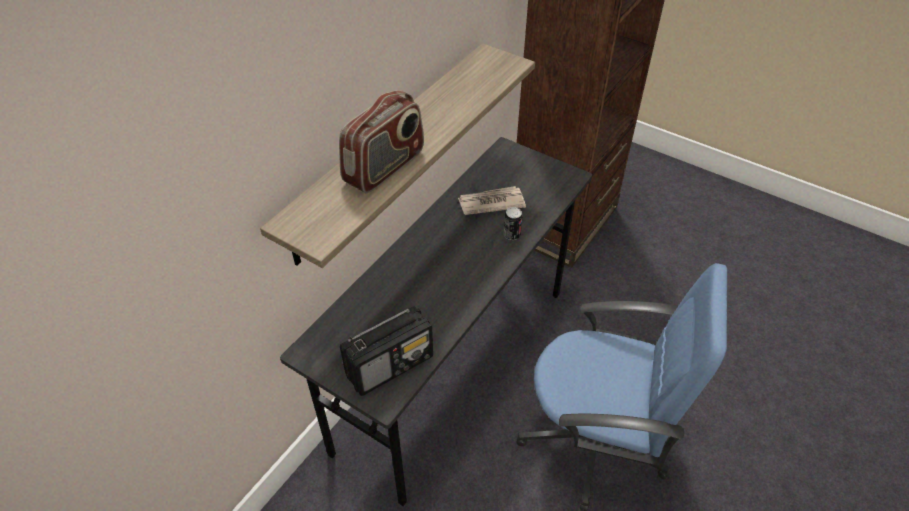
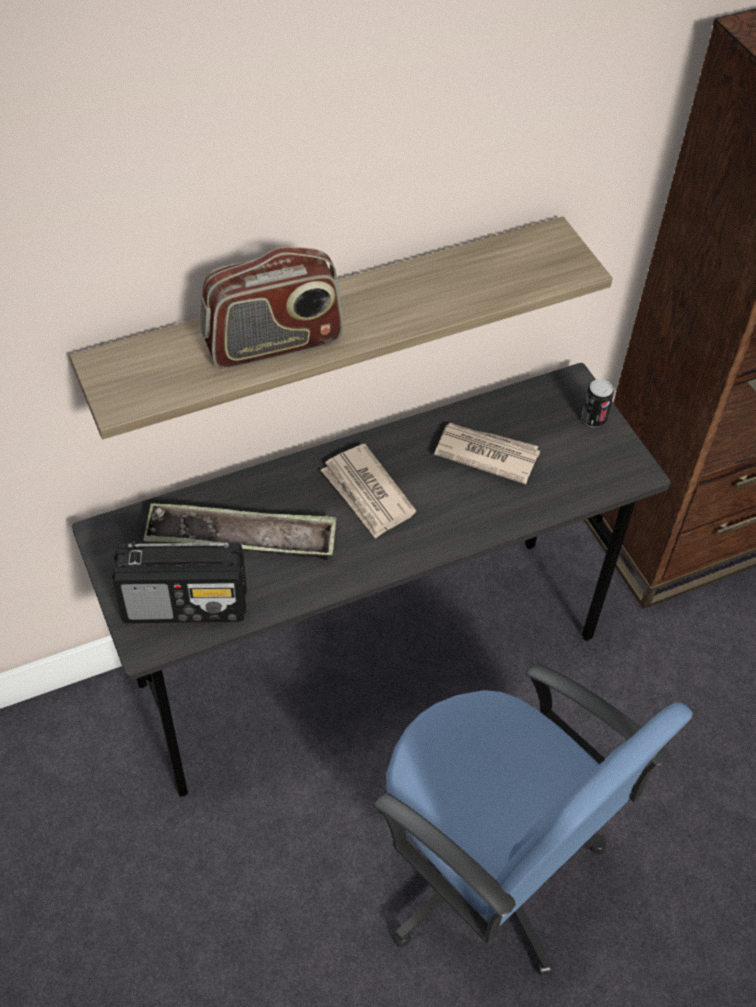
camera: 30 degrees right, 5 degrees up
can [503,207,523,240] -> can moved to [581,379,614,427]
none -> tray [143,503,336,560]
none -> newspaper [321,444,416,539]

